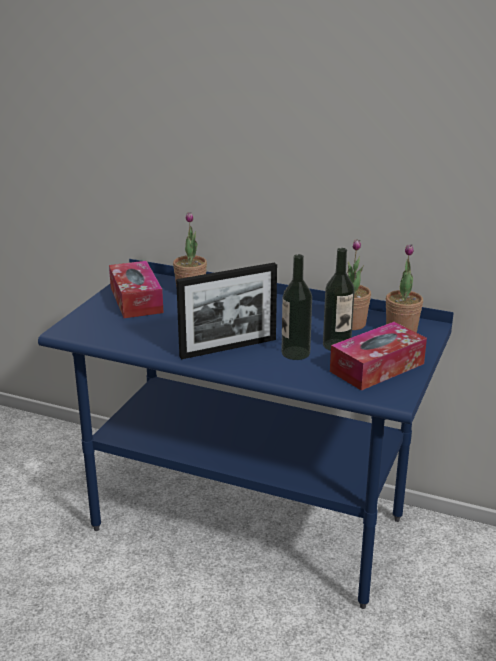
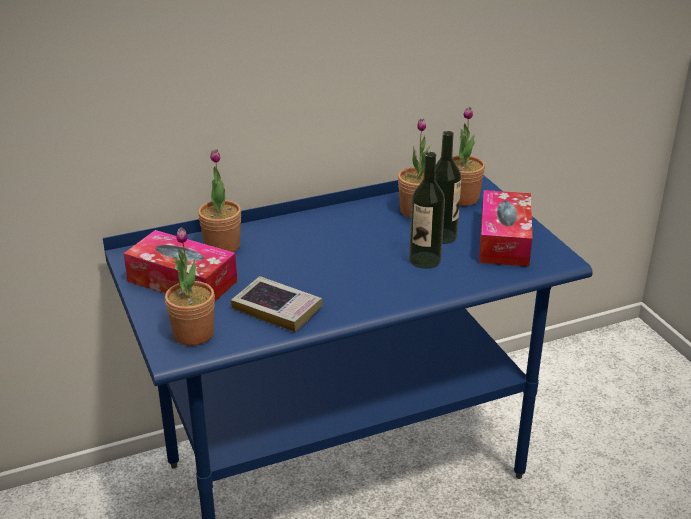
camera: 45 degrees left, 5 degrees up
picture frame [176,262,277,359] -> none
none -> potted plant [165,227,215,346]
none -> book [231,276,323,332]

